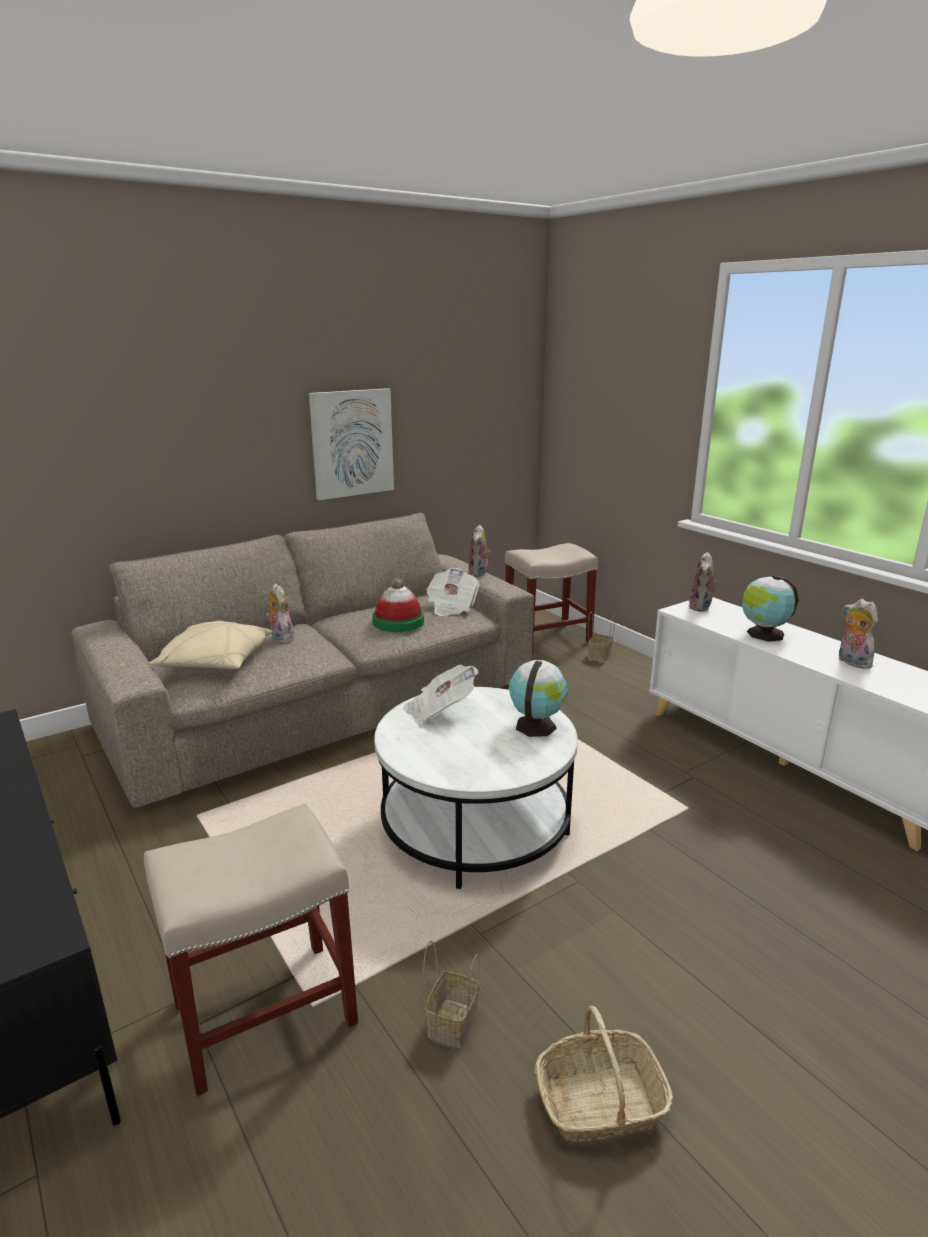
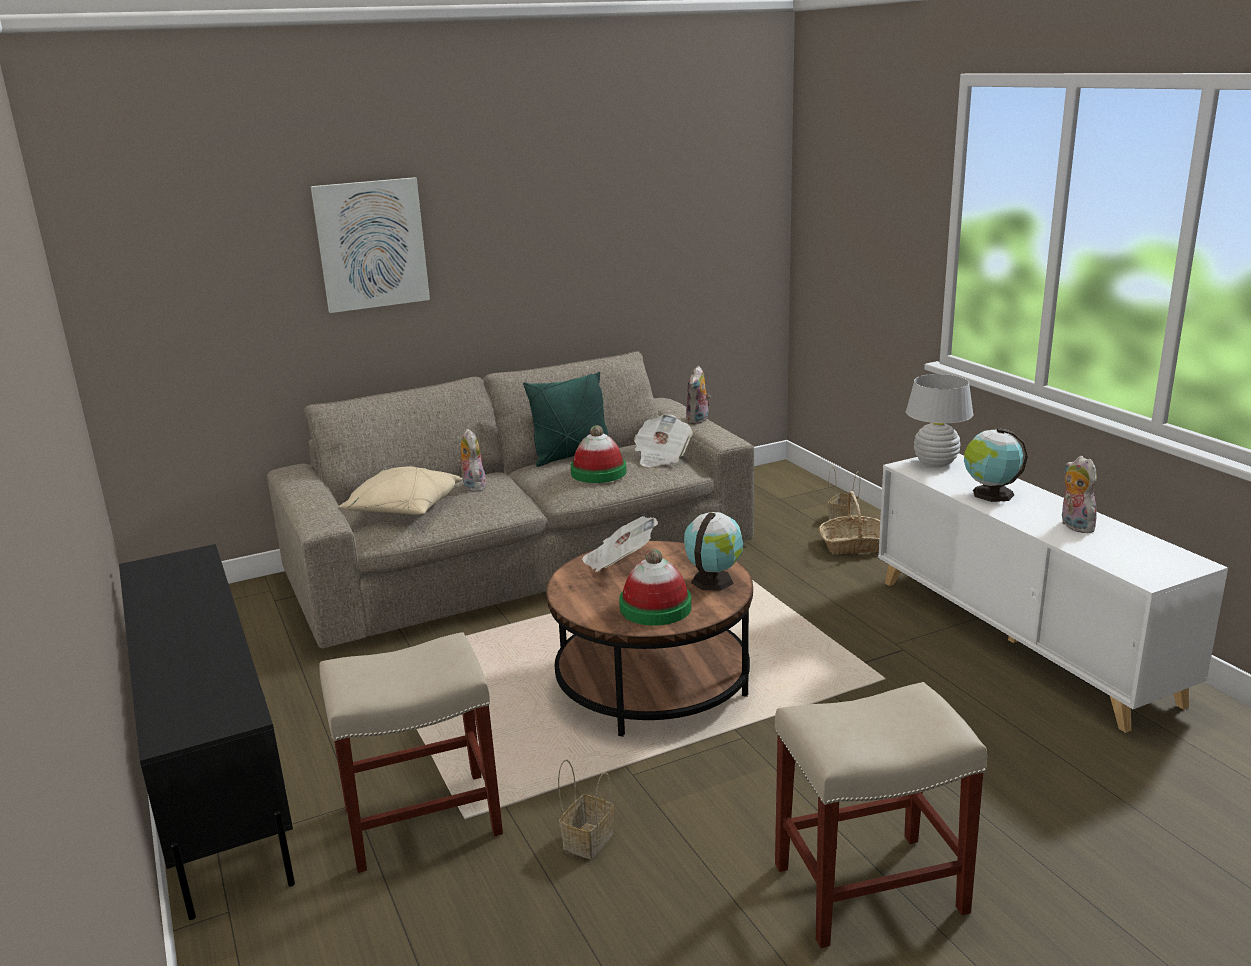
camera: 10 degrees right, 0 degrees up
picture [309,388,394,500] -> picture moved to [311,177,430,313]
white coffee table [374,687,578,889] -> brown coffee table [546,541,753,737]
beige stool [505,543,598,653] -> beige stool moved to [775,682,987,948]
basket [535,1005,673,1141] -> basket moved to [818,491,880,554]
plush toy [689,552,718,612] -> white table lamp [906,374,973,467]
none -> green pillow [523,372,608,467]
none -> hat [619,549,692,626]

